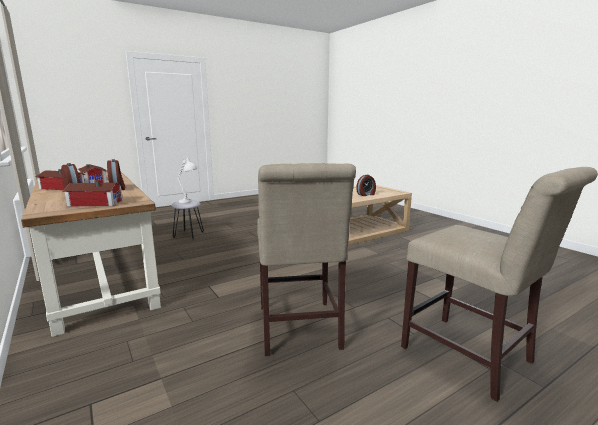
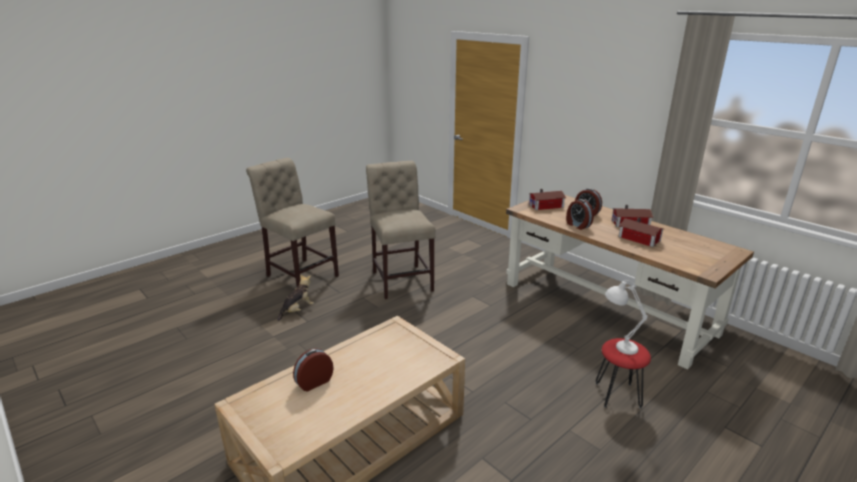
camera: 170 degrees right, 10 degrees up
grey stool [172,200,204,239] -> red stool [595,338,651,409]
none -> plush toy [278,274,314,321]

